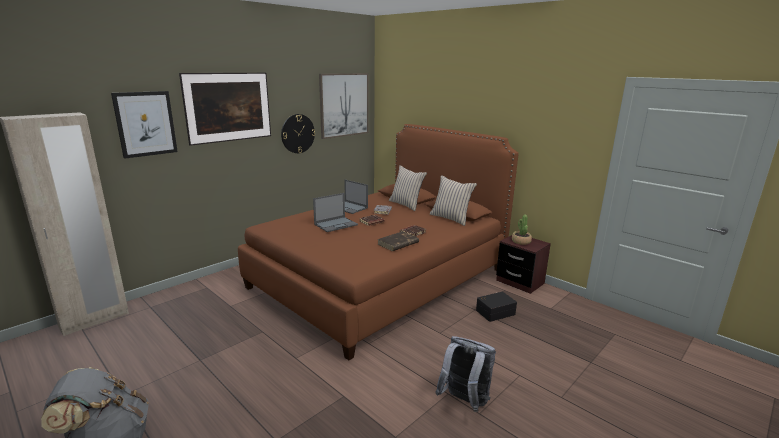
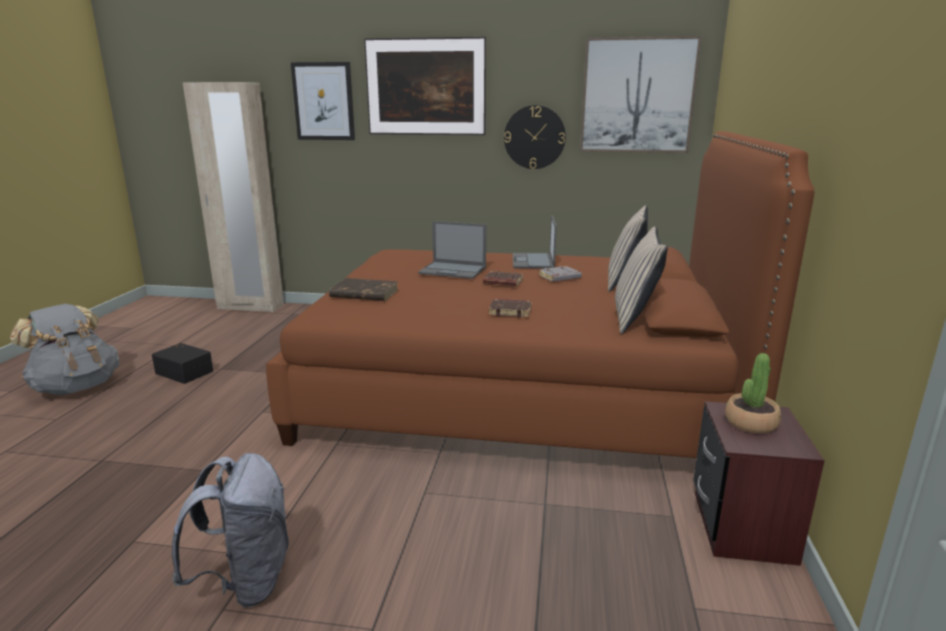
camera: 55 degrees right, 0 degrees up
brown book [377,231,419,251] -> brown book moved to [329,278,398,301]
black storage box [476,292,517,322] -> black storage box moved to [152,343,213,384]

